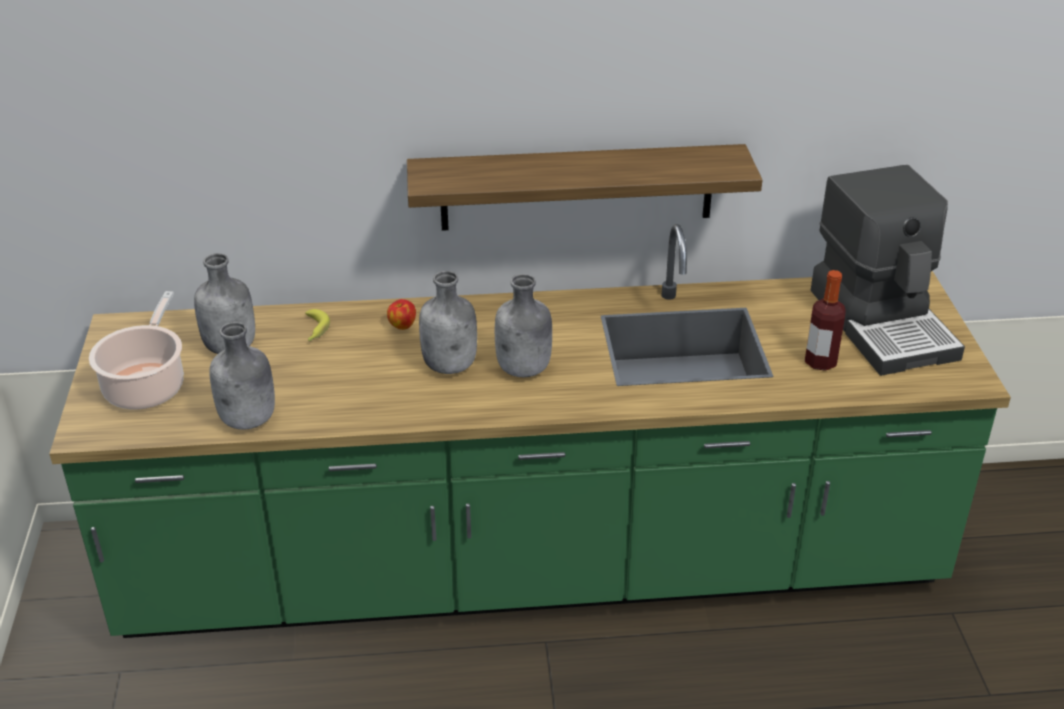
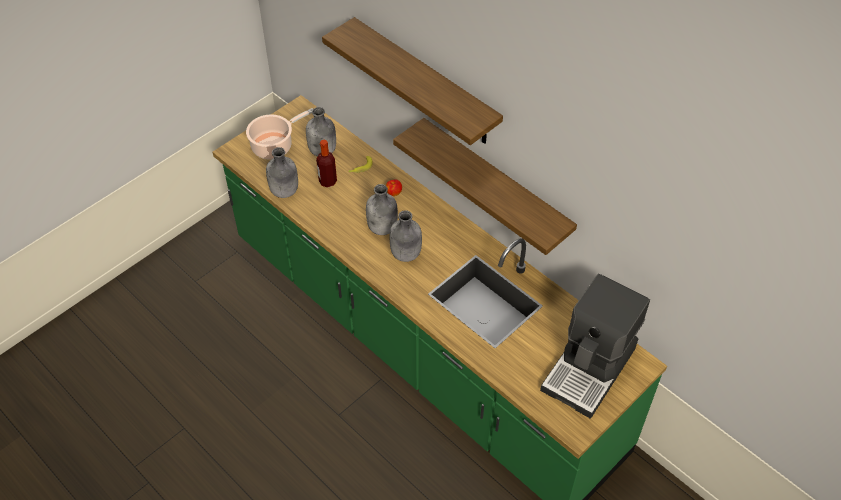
camera: 50 degrees right, 15 degrees up
bottle [805,270,846,371] -> bottle moved to [316,140,337,187]
none -> shelf [322,17,503,145]

